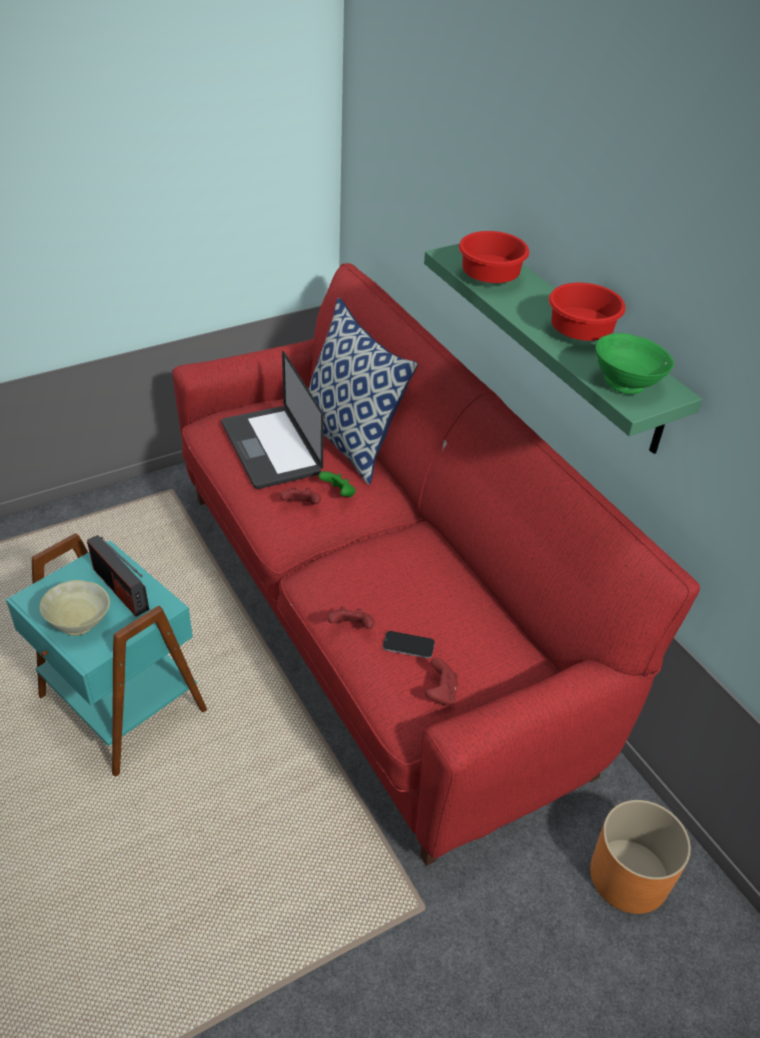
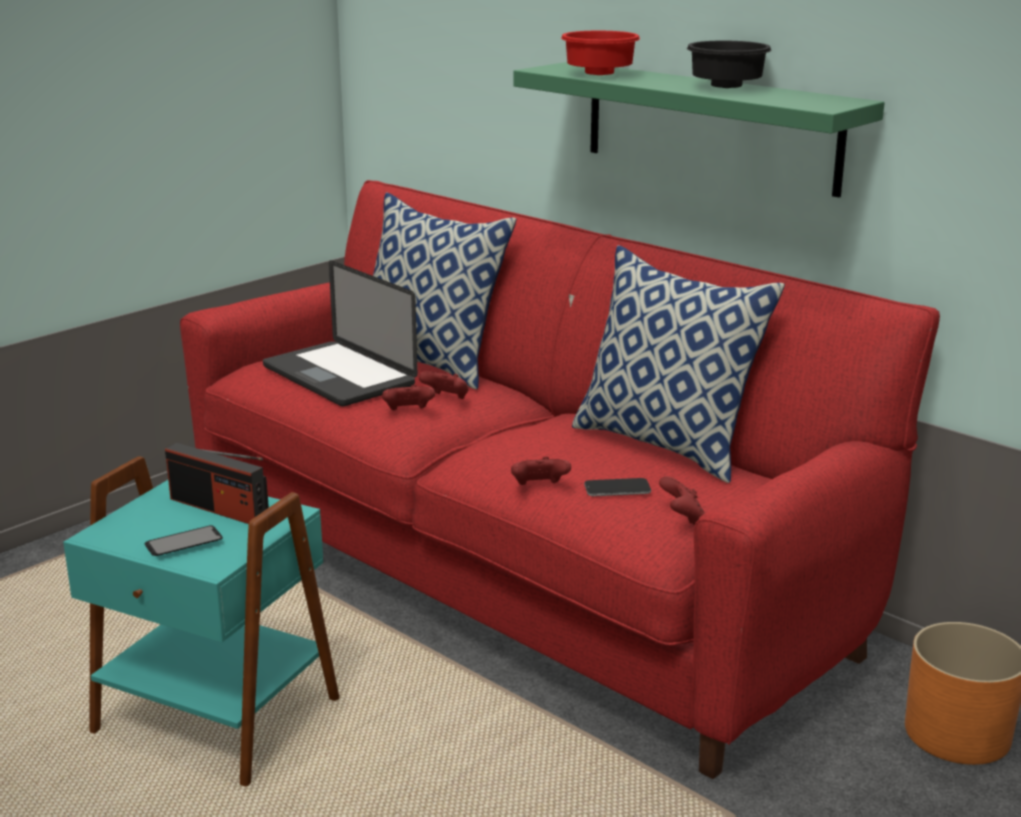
camera: 15 degrees left, 20 degrees down
beige bowl [40,580,110,636] -> phone [144,525,223,556]
green game controller [319,471,356,497] -> red game controller [419,371,468,399]
red bowl [549,283,626,341] -> black bowl [687,41,771,88]
green bowl [595,333,674,394] -> none
none -> pillow [572,245,785,483]

